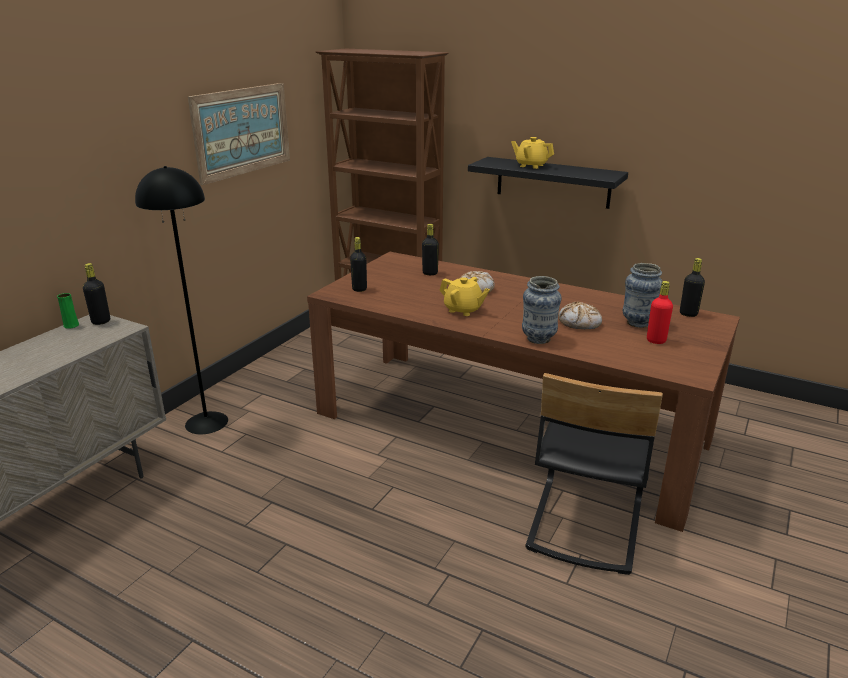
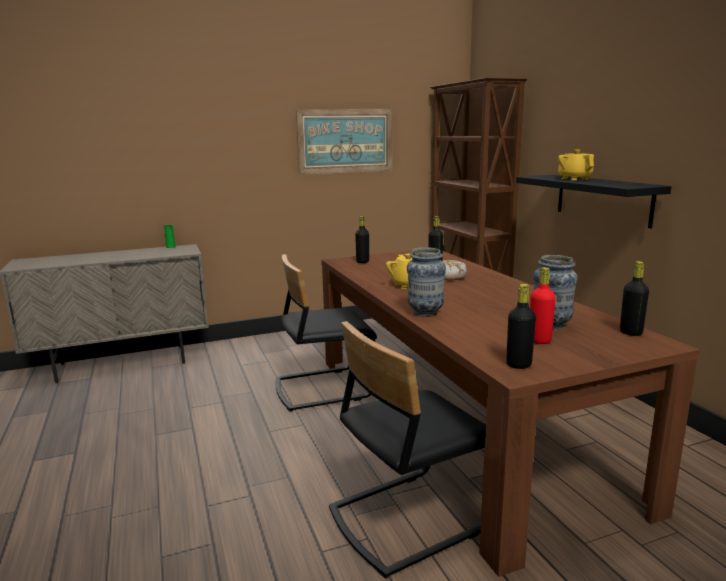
camera: 40 degrees right, 10 degrees down
black bottle [83,263,110,325] -> black bottle moved to [506,284,536,369]
black floor lamp [135,166,228,434] -> none
bread [558,302,602,329] -> none
none -> black chair [276,254,377,412]

